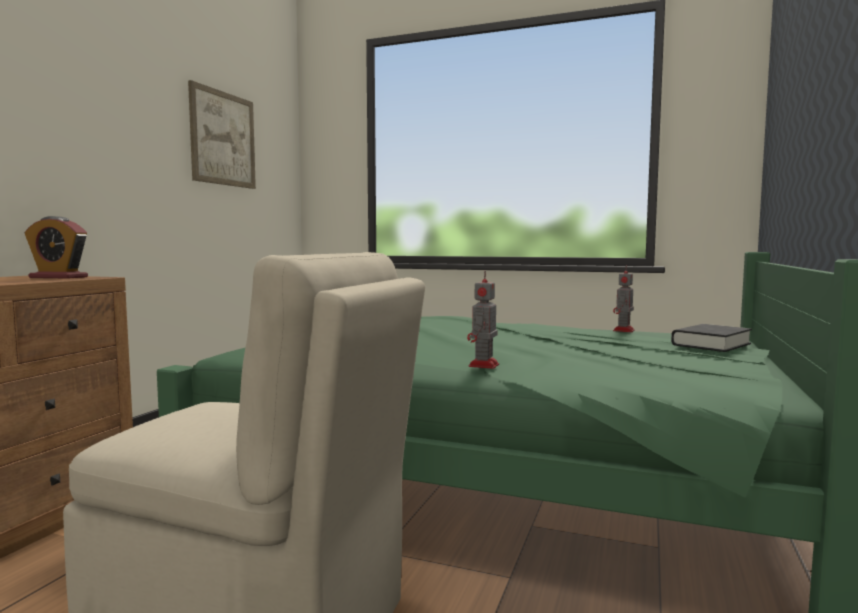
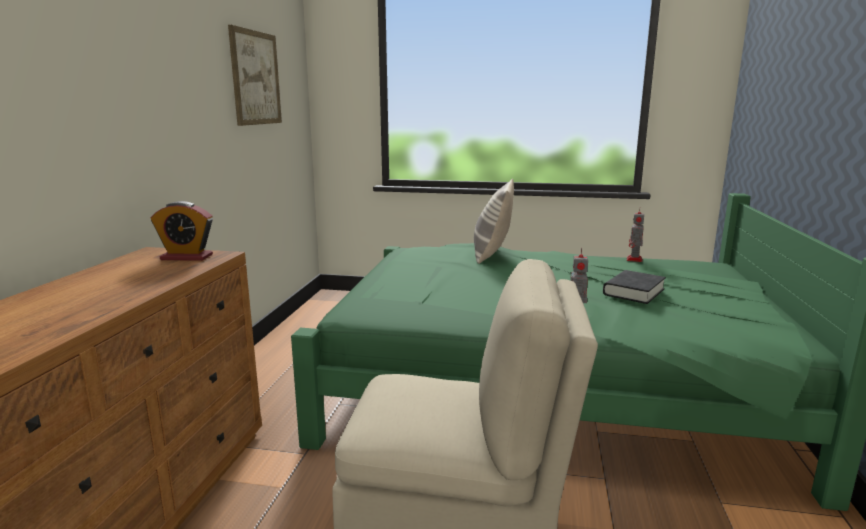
camera: 10 degrees left, 10 degrees up
black book [671,324,752,352] -> black book moved to [603,270,666,304]
none -> pillow [474,179,514,264]

